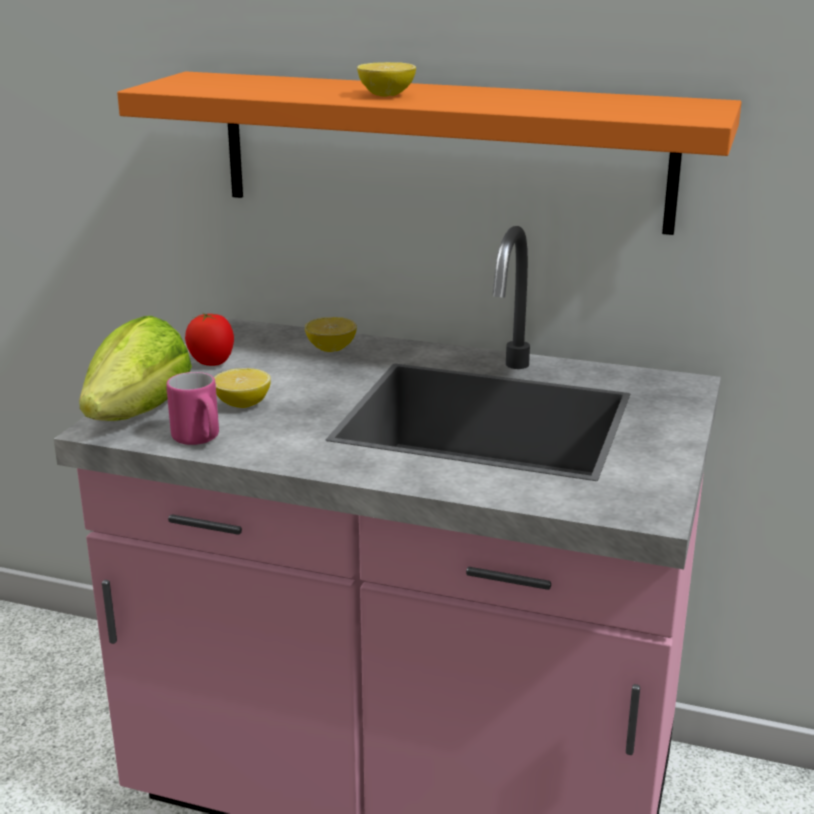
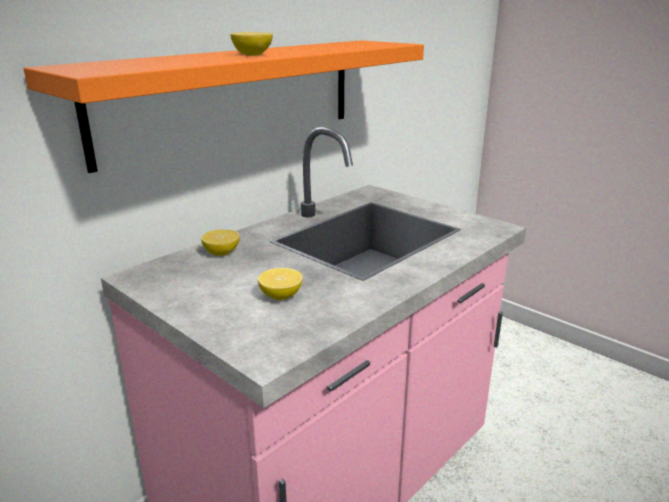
camera: 65 degrees left, 0 degrees up
lettuce [79,316,192,421] -> none
pink mug [166,372,219,445] -> none
tomato [185,313,234,366] -> none

